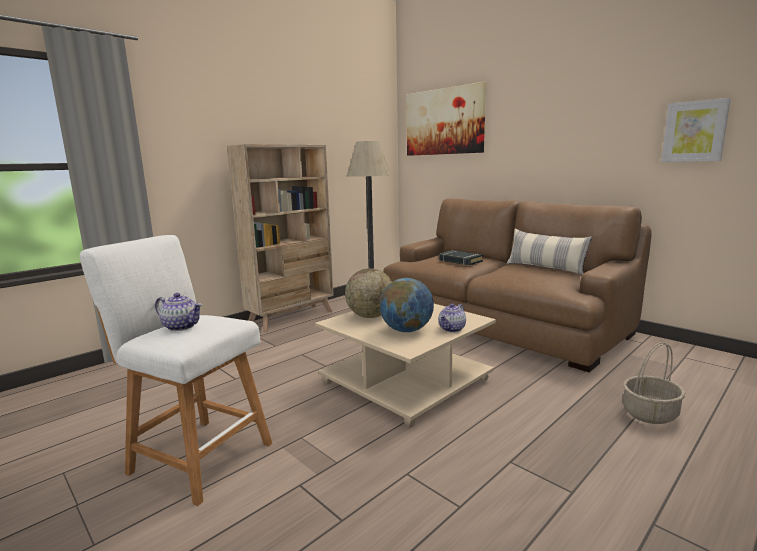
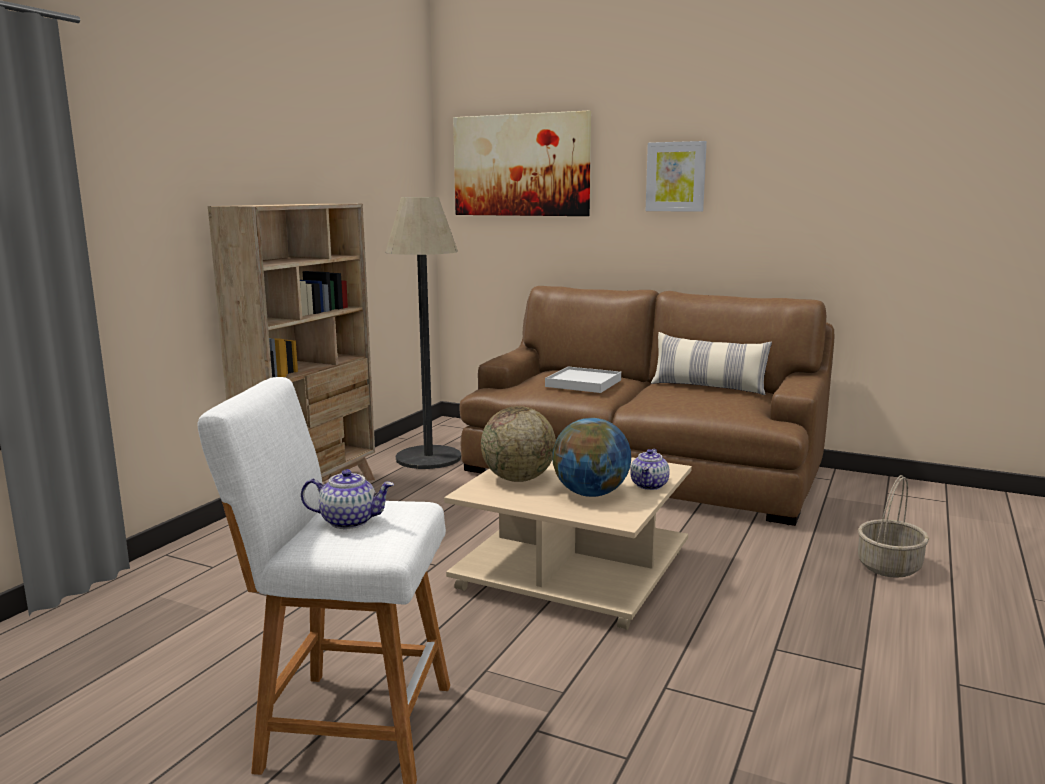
camera: 20 degrees left, 0 degrees up
black book [439,250,483,265] -> white tray [545,367,621,393]
picture [661,98,731,162] -> picture moved to [646,141,707,212]

